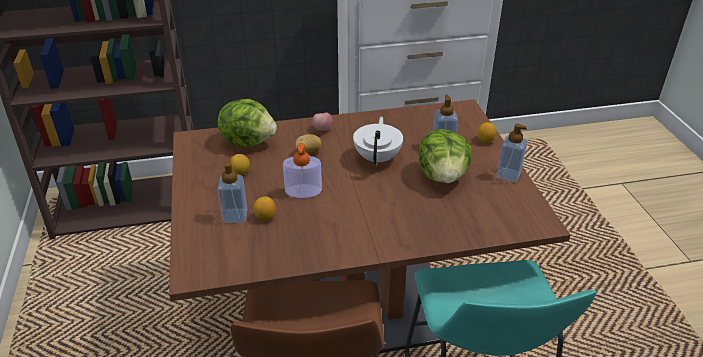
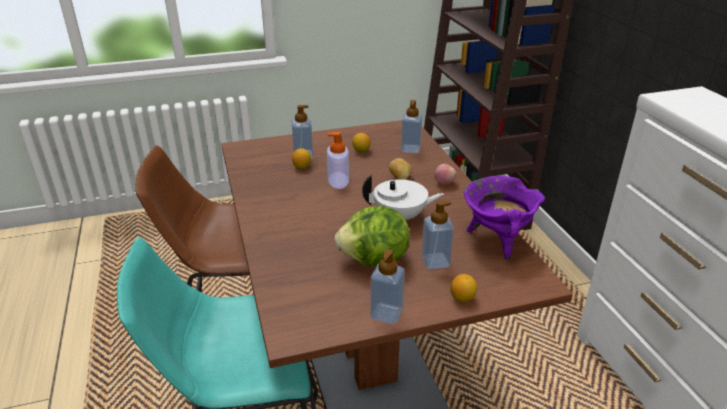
camera: 85 degrees right, 5 degrees down
lettuce [218,99,277,147] -> soap dispenser [401,100,422,153]
none -> purple cooking pot [464,176,545,260]

